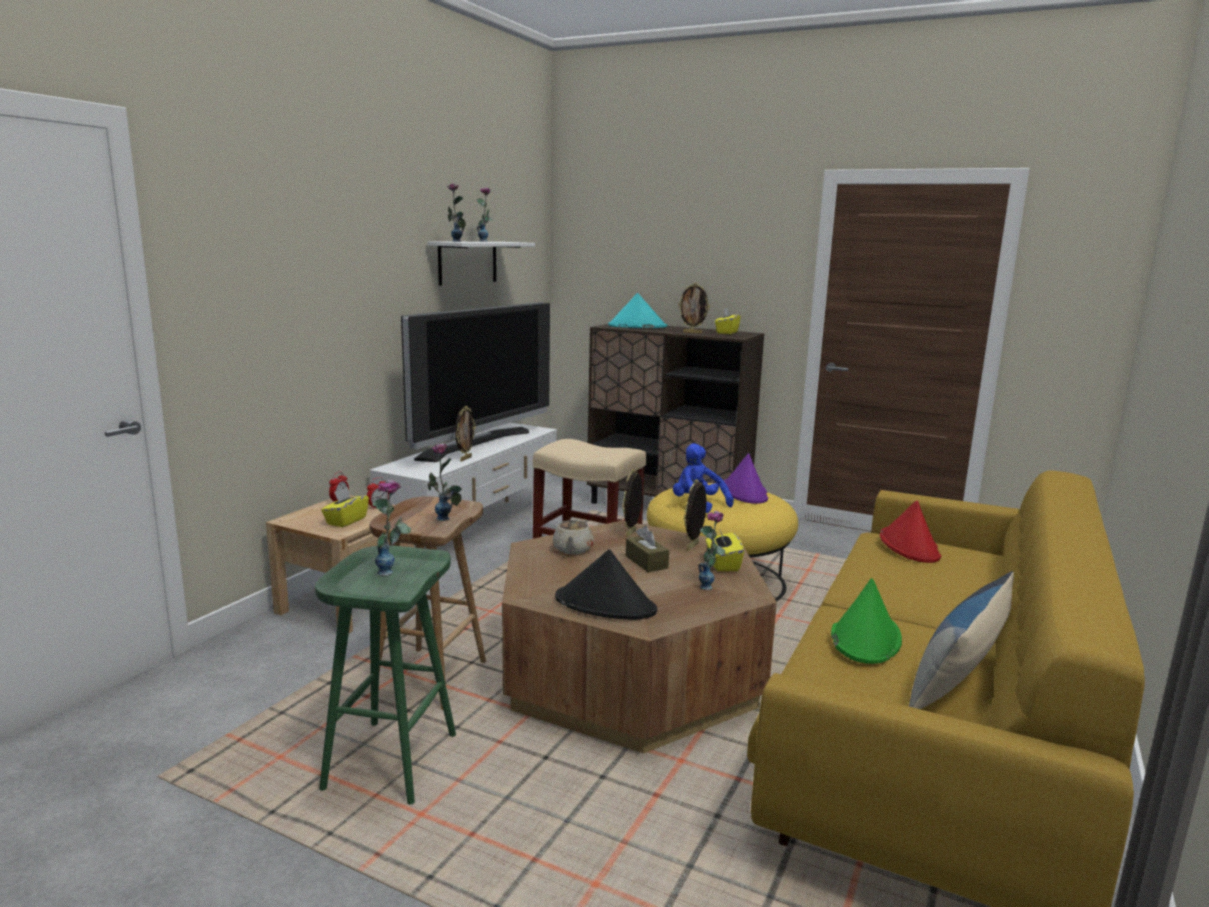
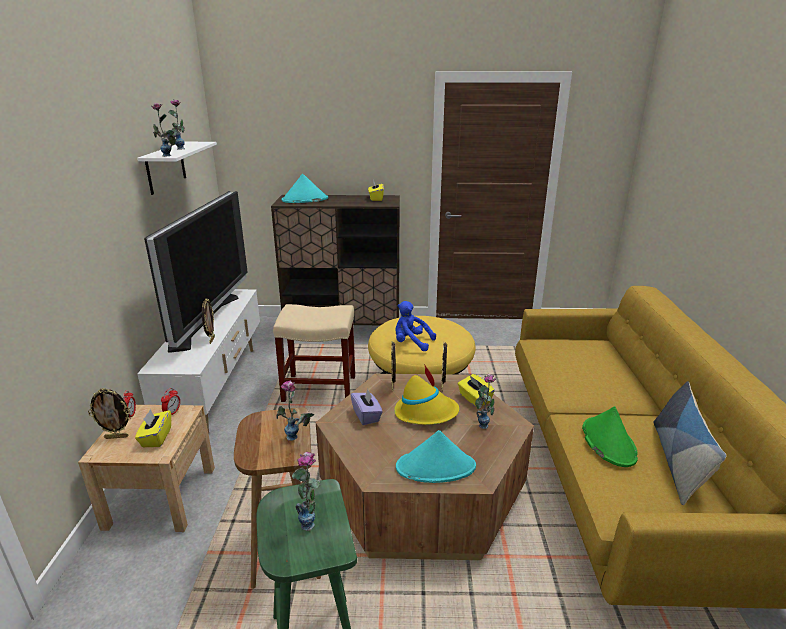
camera: 25 degrees left, 10 degrees up
beige teapot [553,518,594,554] -> purple tissue box [351,389,383,425]
black hat [555,549,657,620] -> turquoise hat [396,430,476,483]
brown tissue box [626,526,669,572] -> yellow hat [394,364,459,425]
picture frame [678,283,710,334] -> picture frame moved to [88,388,130,439]
purple hat [724,453,768,504] -> none
red hat [880,500,941,563] -> none

